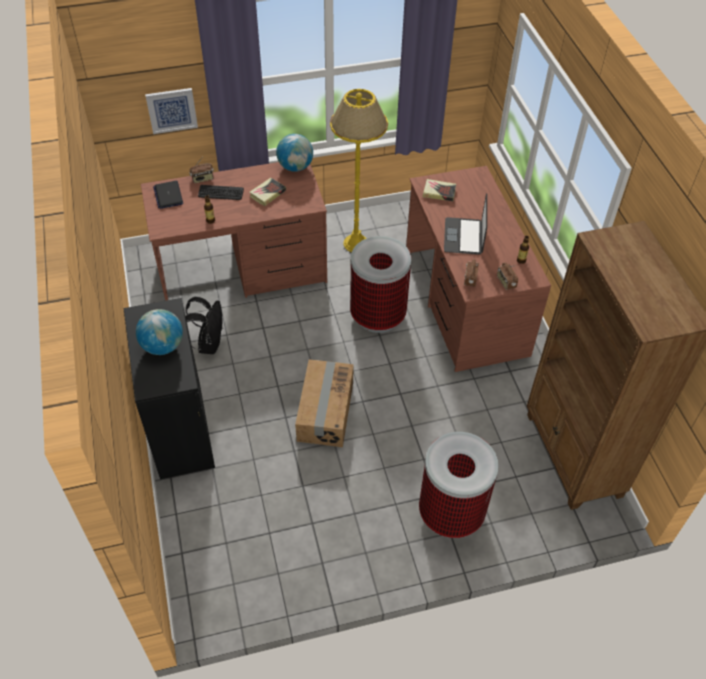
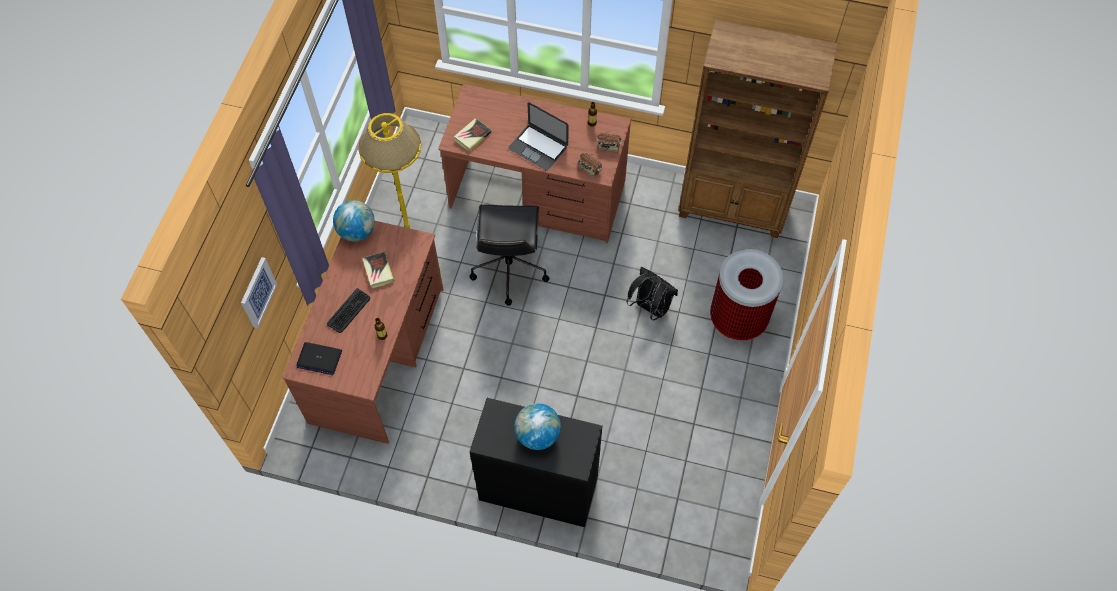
camera: 60 degrees left, 10 degrees up
black backpack [185,297,223,354] -> black backpack moved to [626,267,678,320]
radio [189,158,214,183] -> none
cardboard box [295,359,354,447] -> none
trash can [350,236,411,333] -> black office chair [469,204,550,306]

